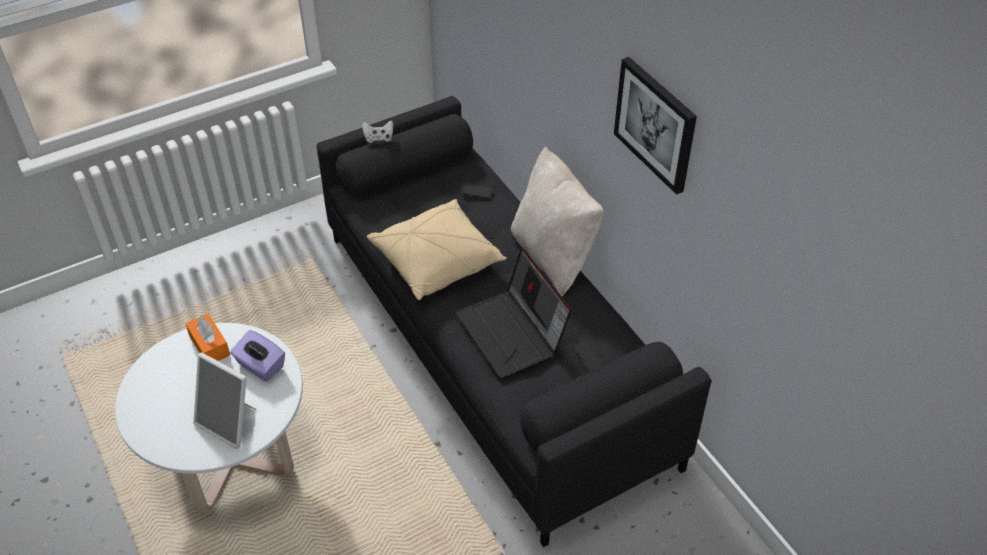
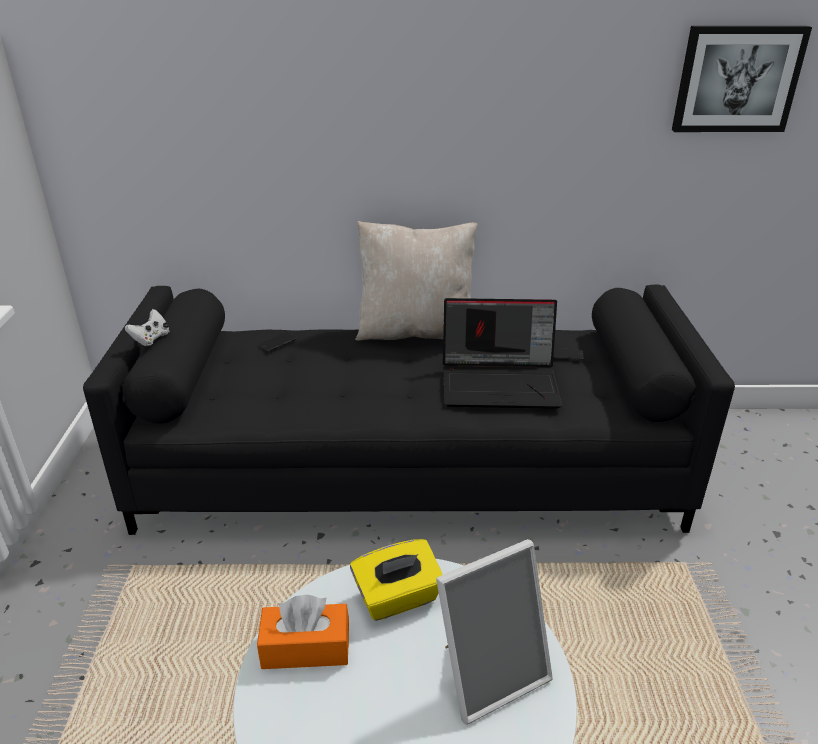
camera: 60 degrees left, 15 degrees down
purple tissue box [230,330,285,381] -> yellow tissue box [350,539,443,621]
beige pillow [367,199,507,300] -> none
picture [614,57,697,195] -> picture moved to [672,26,812,132]

